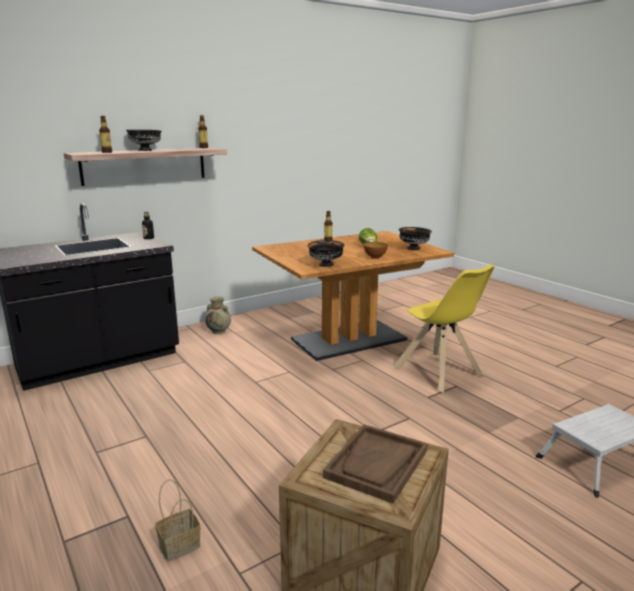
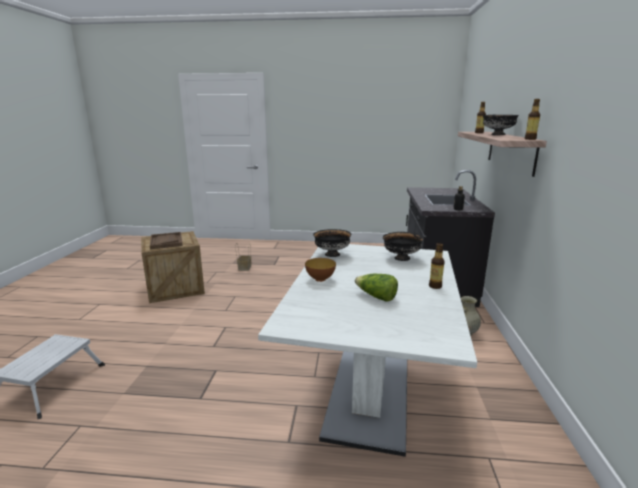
camera: 130 degrees right, 0 degrees up
brown dining table [252,231,454,361] -> white dining table [258,244,477,457]
yellow chair [394,264,494,392] -> none
black bowl [399,227,432,250] -> black bowl moved to [383,232,424,261]

